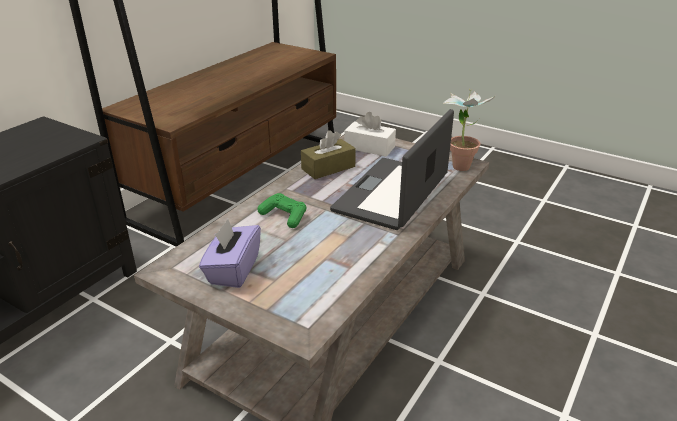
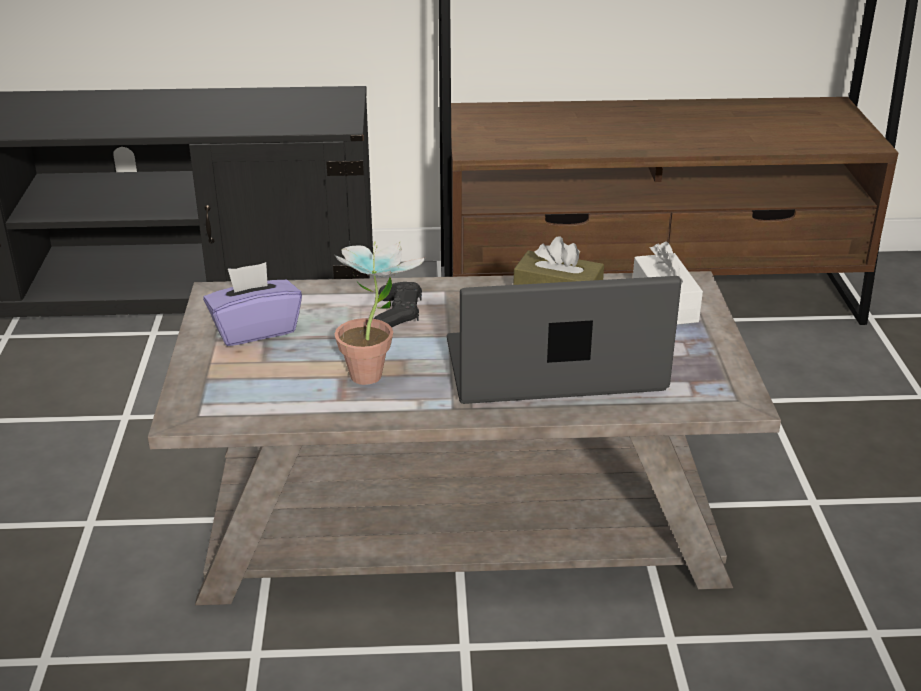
camera: 55 degrees right, 0 degrees up
green game controller [257,193,307,228] -> black game controller [374,282,422,327]
potted plant [443,88,495,171] -> potted plant moved to [335,241,426,385]

